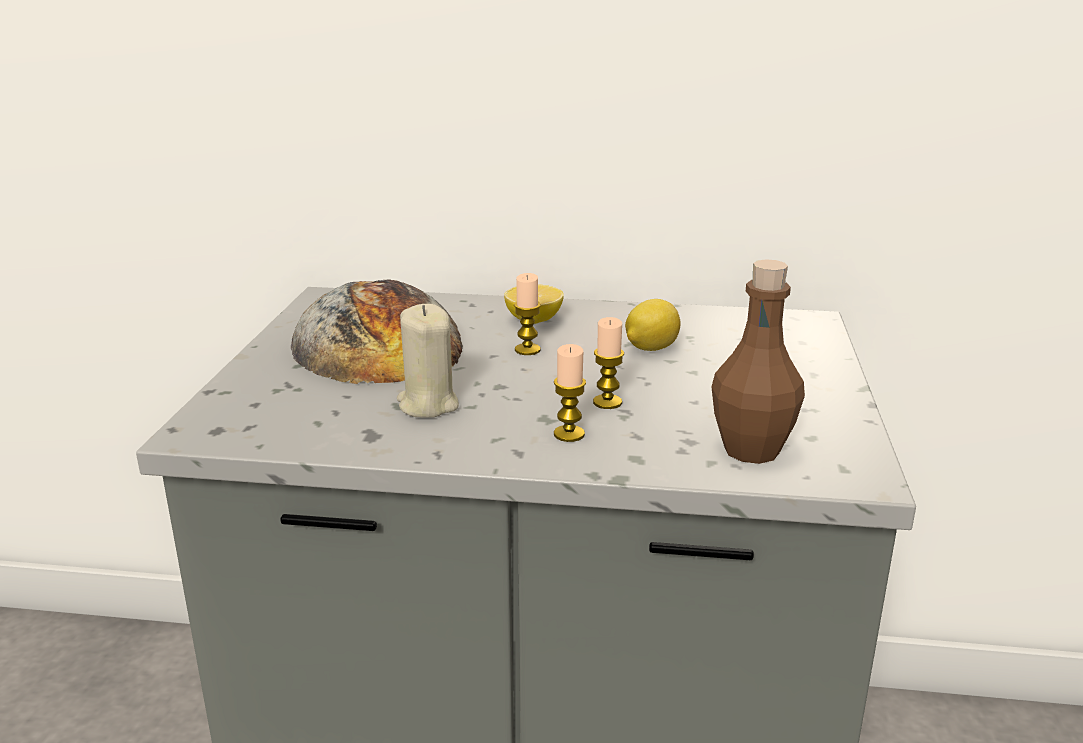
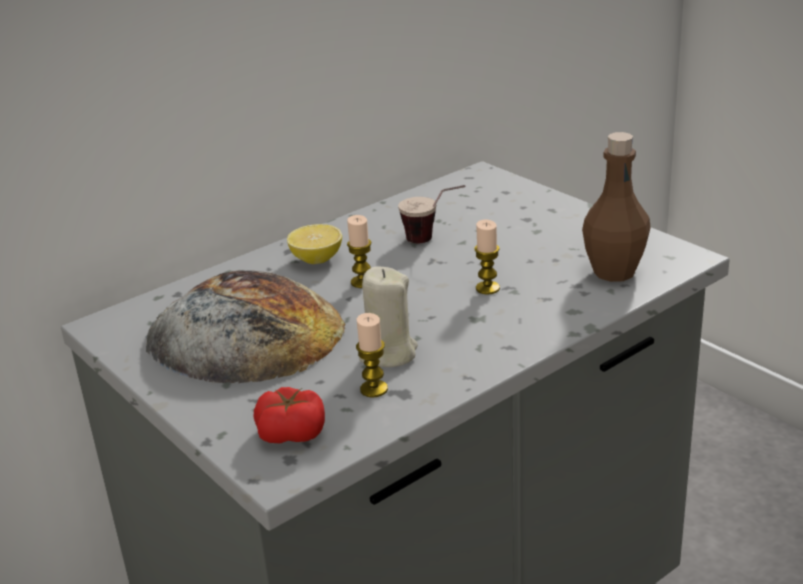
camera: 45 degrees left, 5 degrees up
candle [554,344,586,442] -> candle moved to [356,313,388,398]
lemon [625,299,681,351] -> cup [398,185,465,243]
none -> tomato [254,387,325,443]

